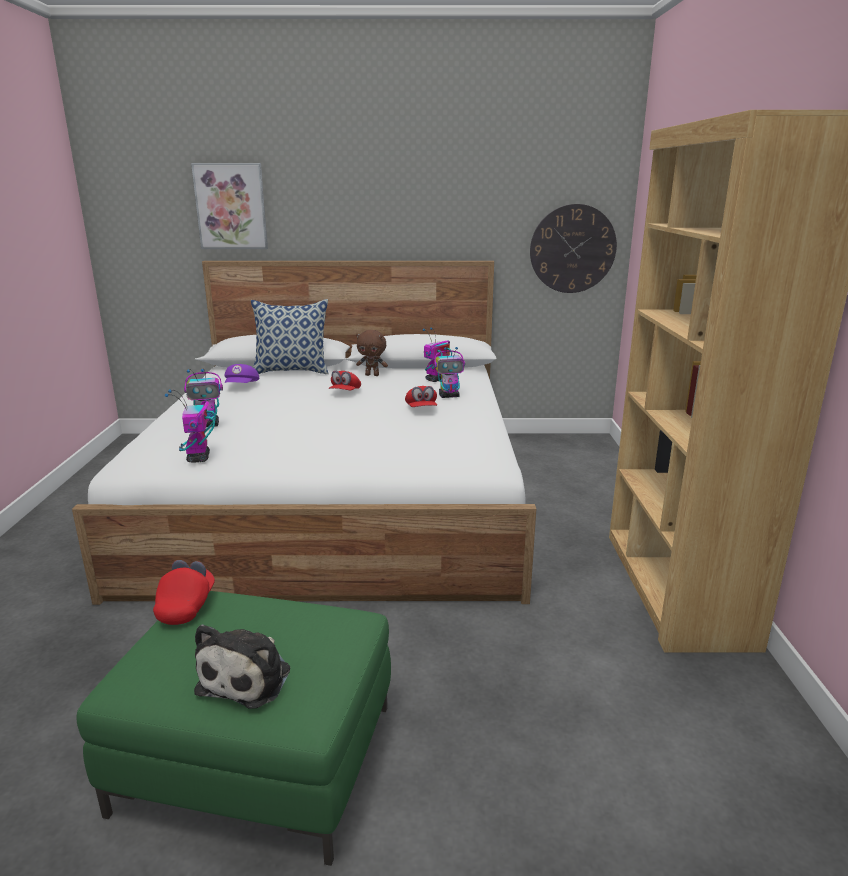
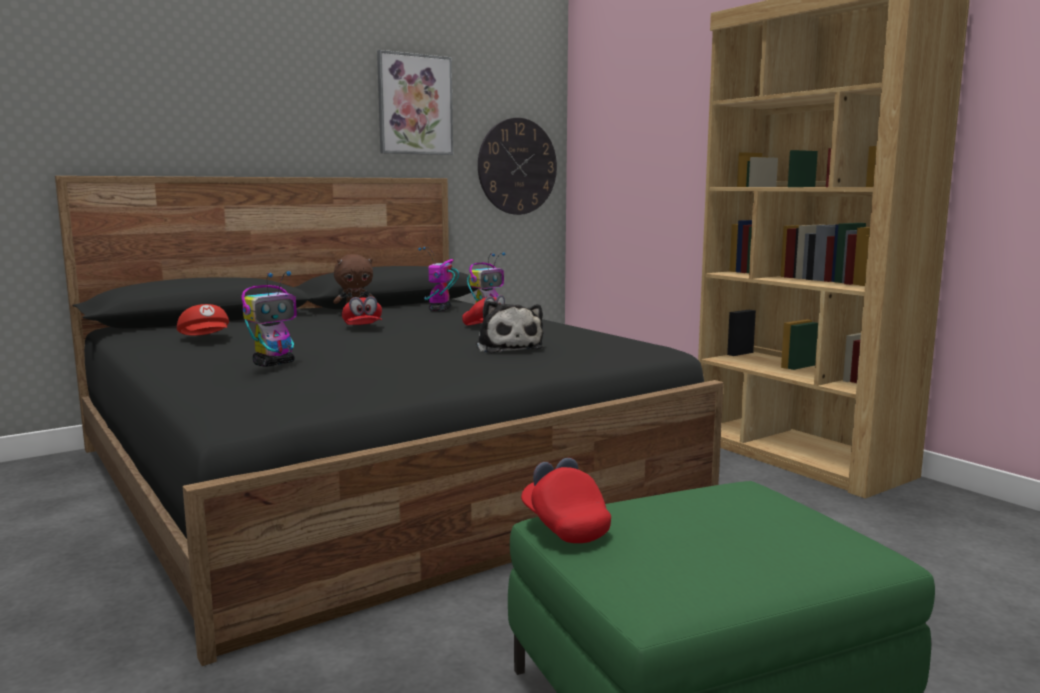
camera: 35 degrees left, 10 degrees down
white bed [72,261,536,605] -> black bed [55,176,724,666]
toy robot [165,389,216,463] -> none
picture [191,163,268,249] -> picture moved to [377,50,453,155]
plush toy [194,624,290,709] -> plush toy moved to [476,300,543,353]
purple cap [224,364,260,383] -> red cap [177,304,229,336]
pillow [251,299,329,374] -> none

